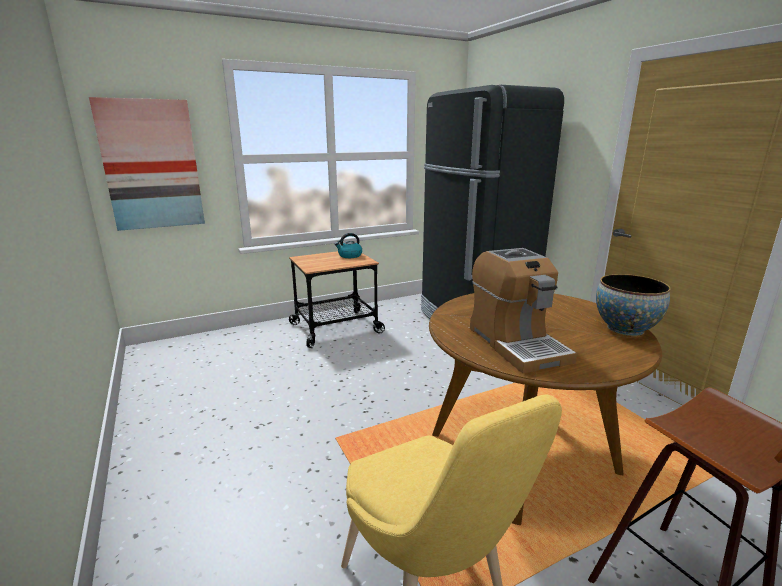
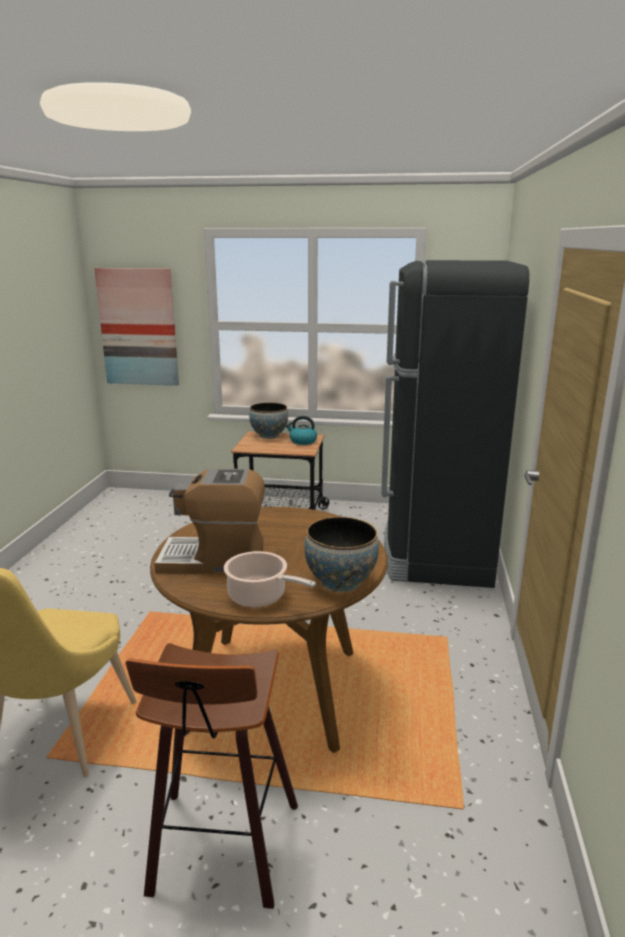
camera: 35 degrees right, 0 degrees up
coffee machine [470,248,577,373] -> coffee machine turned 75 degrees clockwise [154,469,265,574]
none -> cooking pot [224,551,316,607]
none -> bowl [249,403,288,439]

